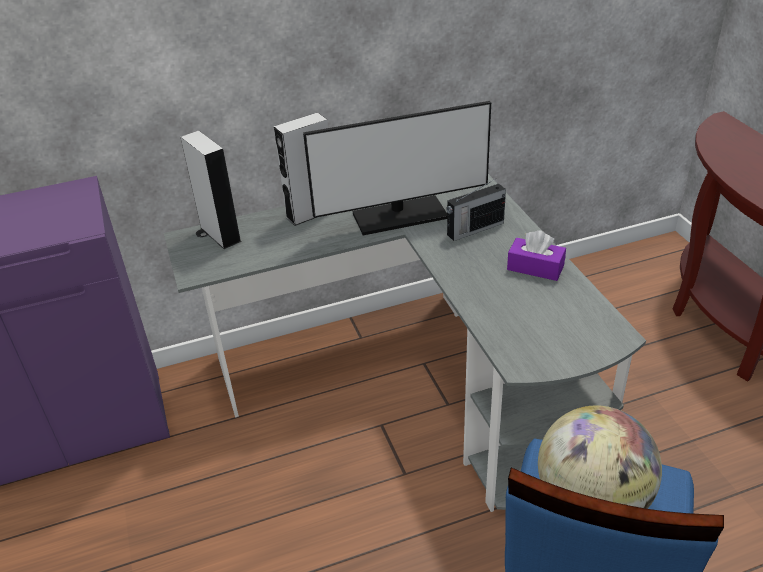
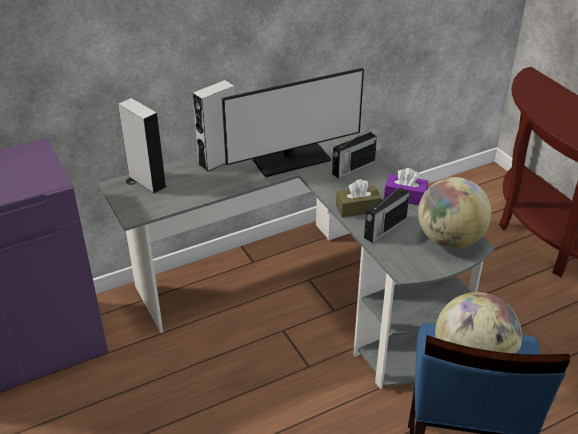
camera: 10 degrees left, 0 degrees up
none -> brown tissue box [336,179,382,218]
none -> radio [364,188,410,243]
none -> globe [418,177,491,249]

